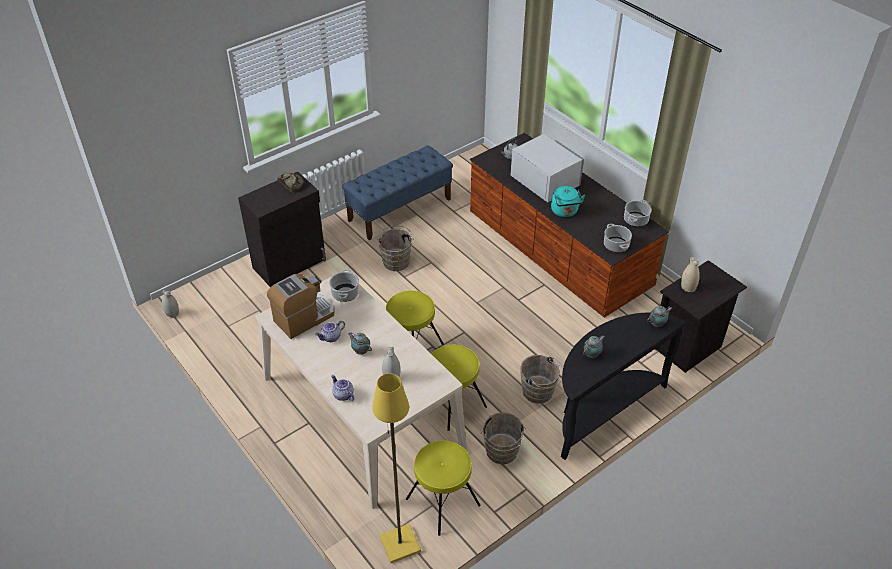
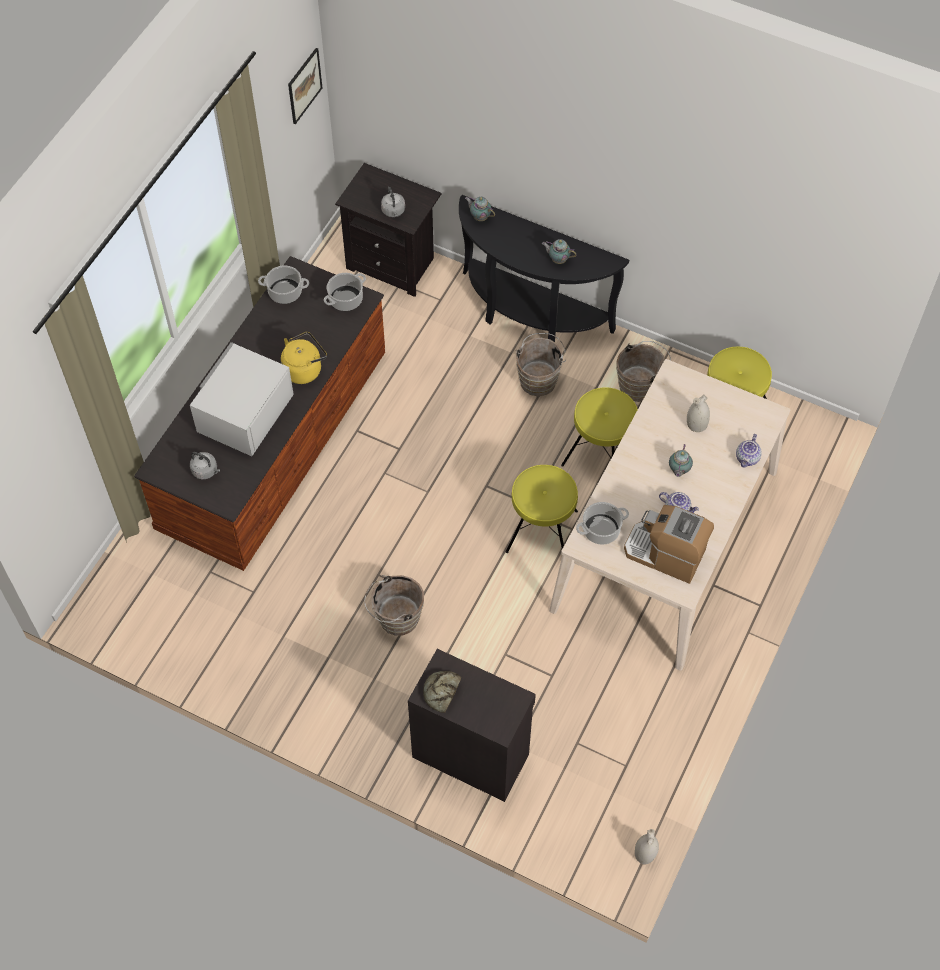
camera: 115 degrees left, 15 degrees up
blue bench [342,145,453,240] -> none
yellow floor lamp [372,373,421,563] -> none
turquoise kettle [551,186,585,217] -> yellow kettle [281,332,327,384]
beige vase [681,257,700,292] -> grey kettle [381,187,405,217]
none -> picture [288,48,322,124]

